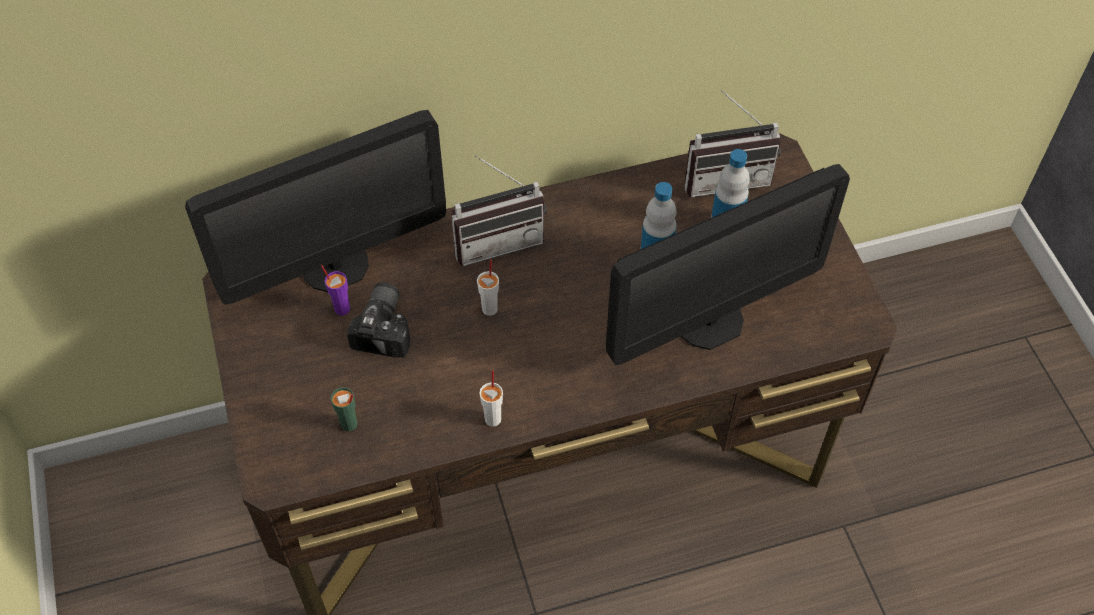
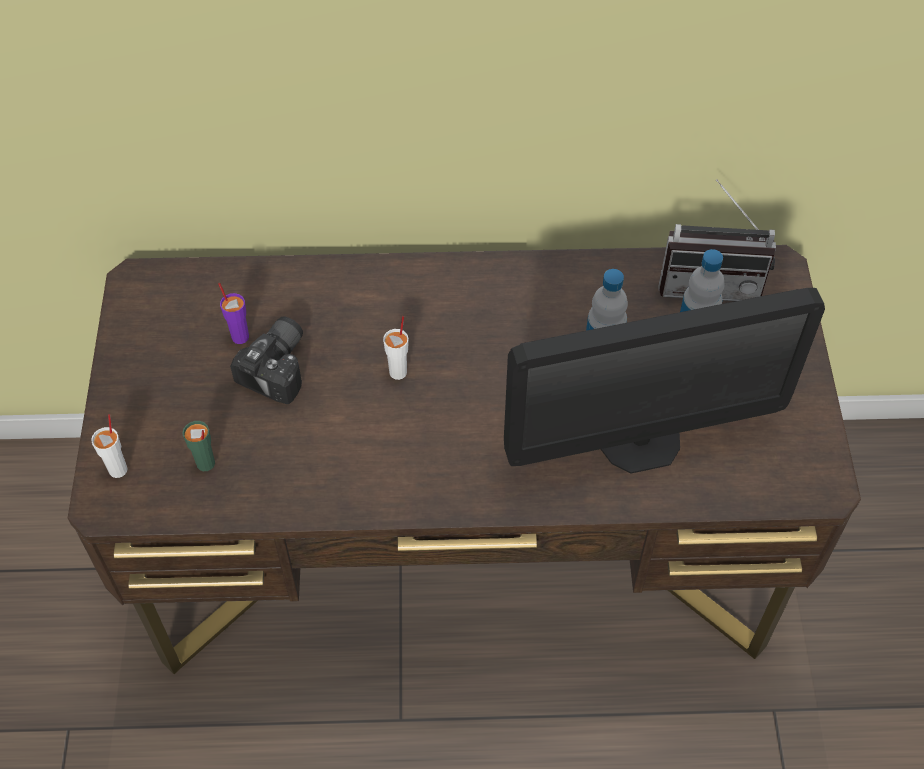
camera: 15 degrees right, 0 degrees up
monitor [185,110,446,305] -> none
radio [451,155,547,266] -> none
white cup [479,370,503,427] -> white cup moved to [91,414,128,478]

